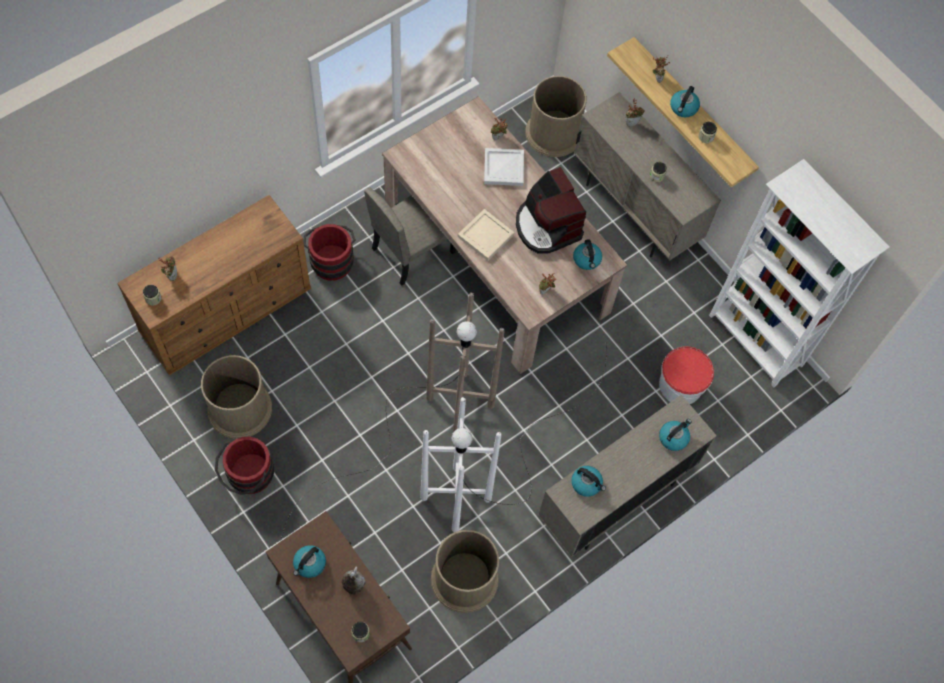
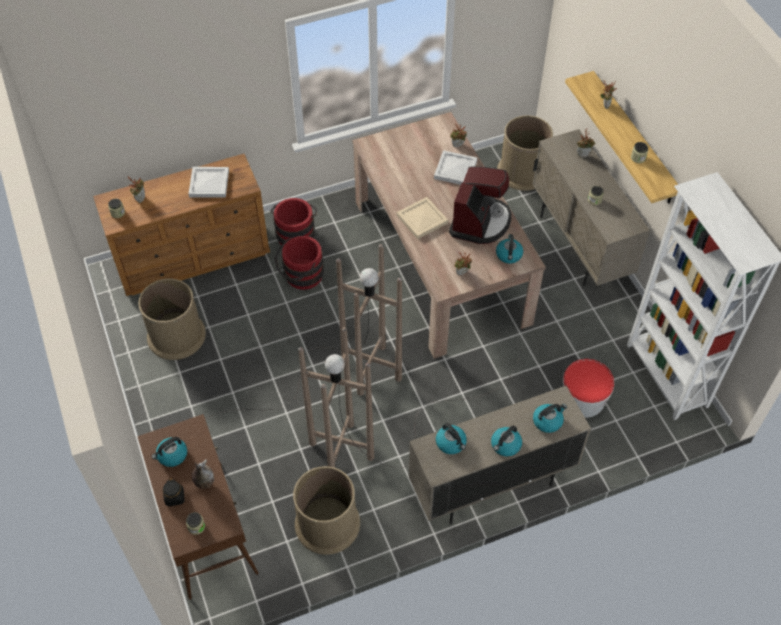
camera: 20 degrees right, 10 degrees down
red bucket [215,437,274,495] -> red bucket moved to [275,236,324,290]
beige chair [364,187,456,286] -> none
white floor lamp [420,346,607,532] -> brown floor lamp [298,327,522,468]
coffee machine [516,167,586,254] -> coffee machine turned 150 degrees counterclockwise [449,166,512,244]
kettle [670,86,700,117] -> kettle moved to [491,425,522,456]
none -> black jar [163,478,185,506]
none -> white tray [188,167,229,198]

